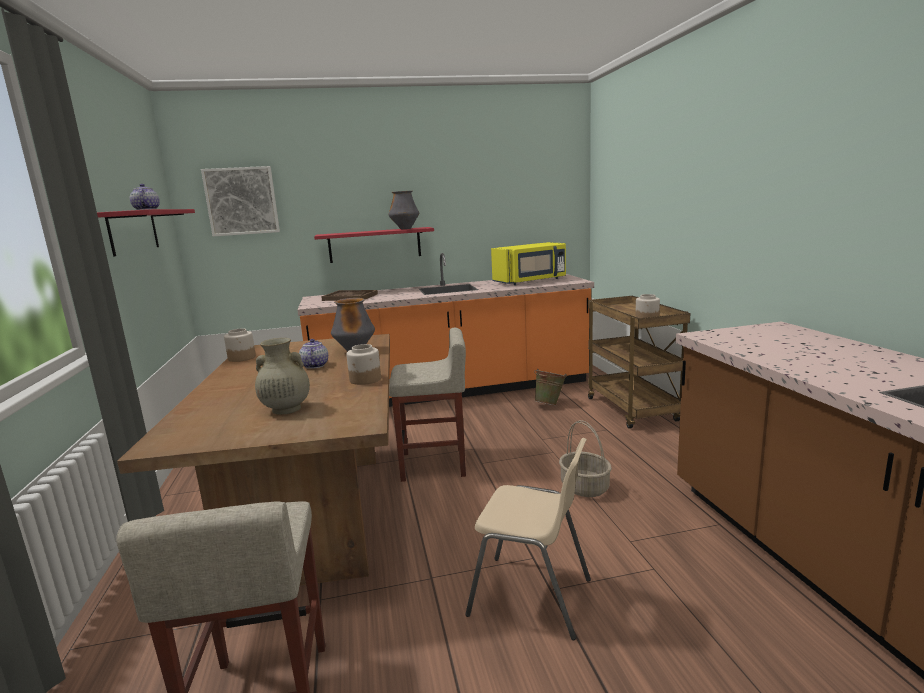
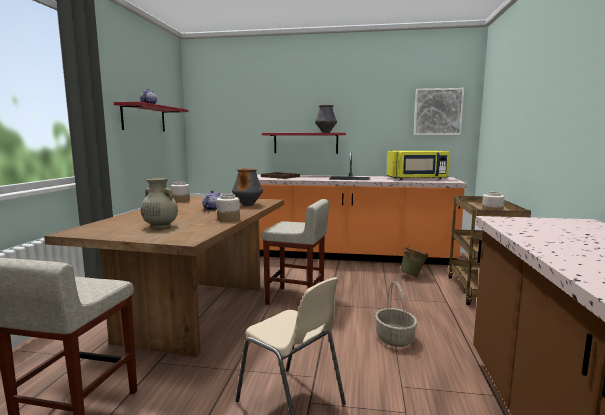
camera: 20 degrees right, 5 degrees down
picture [201,166,280,237] -> picture moved to [414,88,464,135]

